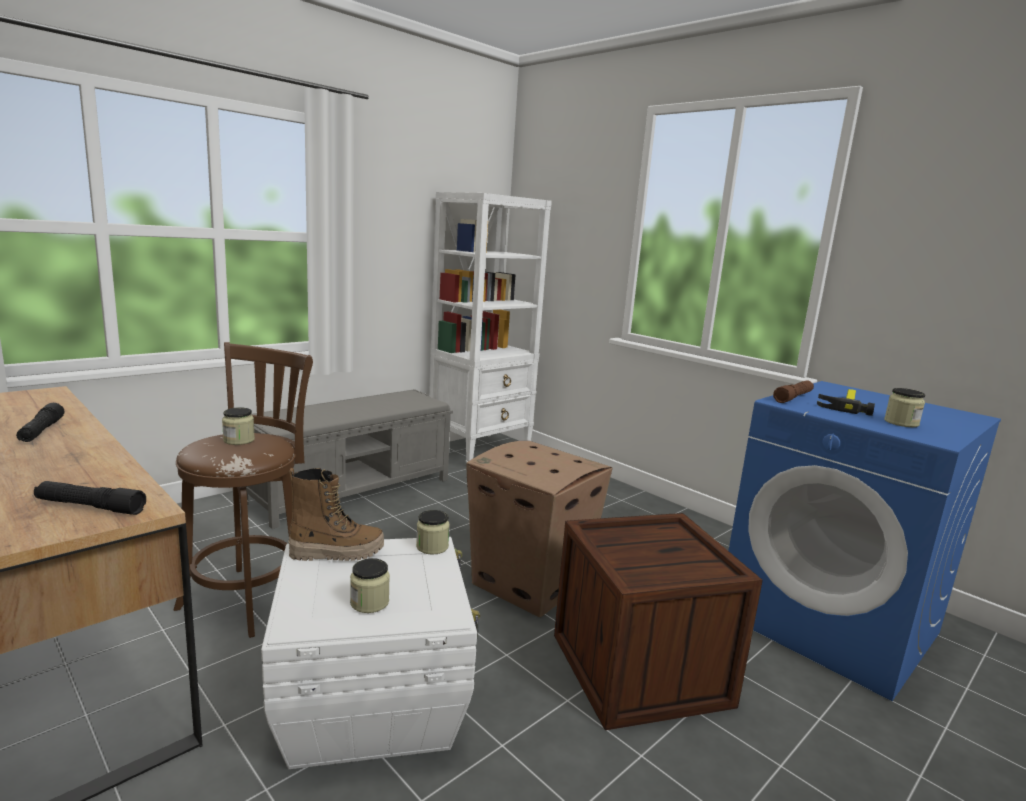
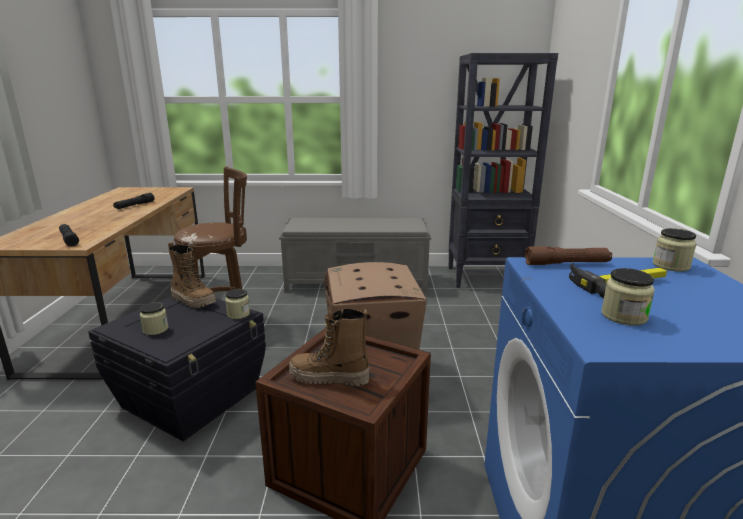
camera: 45 degrees right, 5 degrees up
jar [222,407,255,445] -> jar moved to [653,228,697,272]
white storage box [261,537,480,769] -> black storage box [88,296,266,441]
white bookcase [429,192,552,464] -> black bookcase [448,53,558,288]
none -> boot [289,309,370,386]

